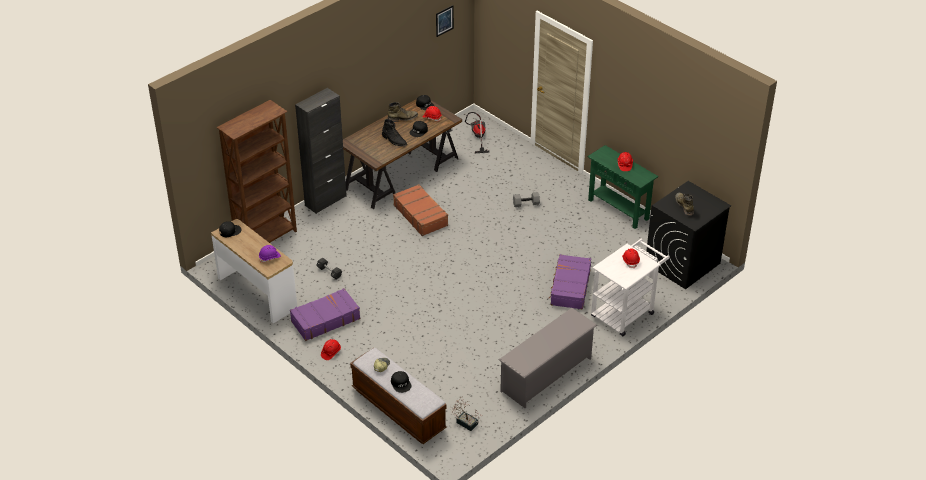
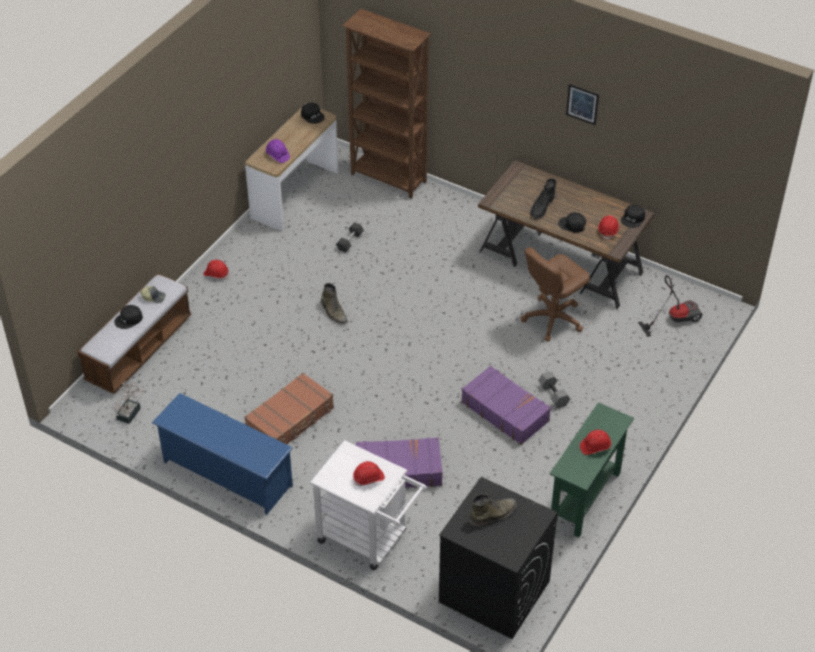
camera: 75 degrees right, 5 degrees up
purple suitcase [290,288,360,341] -> purple suitcase moved to [461,366,551,445]
black cabinet [295,88,347,214] -> none
green boot [388,102,418,122] -> green boot moved to [321,283,348,325]
brown suitcase [393,184,448,236] -> brown suitcase moved to [244,372,334,444]
picture [436,5,454,37] -> picture moved to [566,84,599,125]
grey shoe rack [499,308,597,408] -> blue shoe rack [152,393,293,515]
none -> brown office chair [521,247,590,341]

